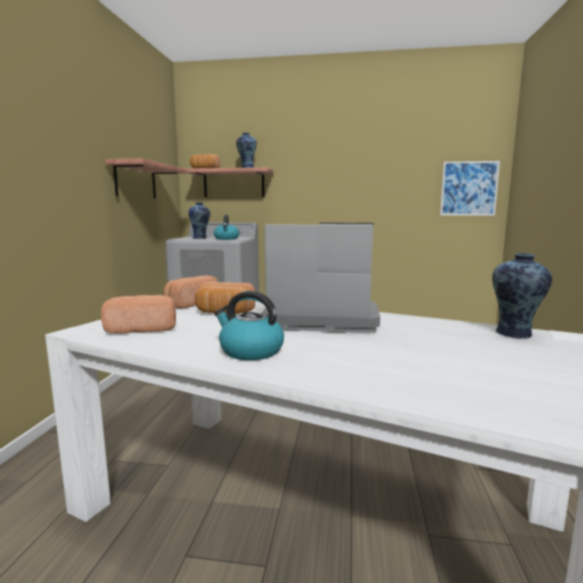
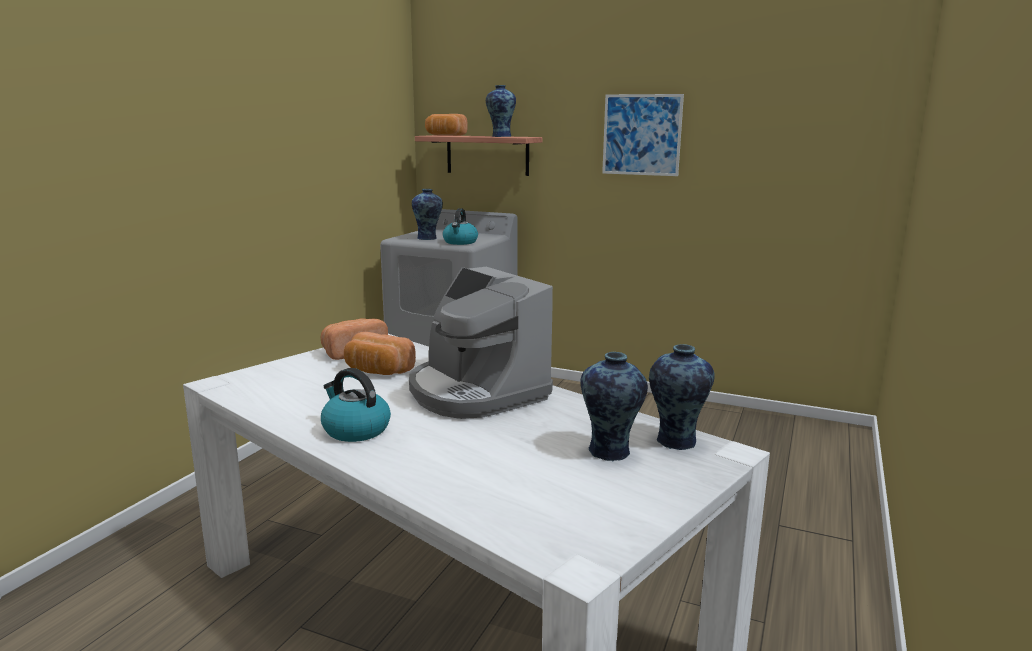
camera: 15 degrees right, 5 degrees up
bread [101,295,176,333] -> none
shelf [105,158,188,199] -> none
coffee machine [262,223,380,333] -> coffee machine turned 150 degrees counterclockwise [409,267,553,419]
picture [440,161,500,216] -> picture moved to [602,94,684,176]
none -> vase [580,352,648,462]

